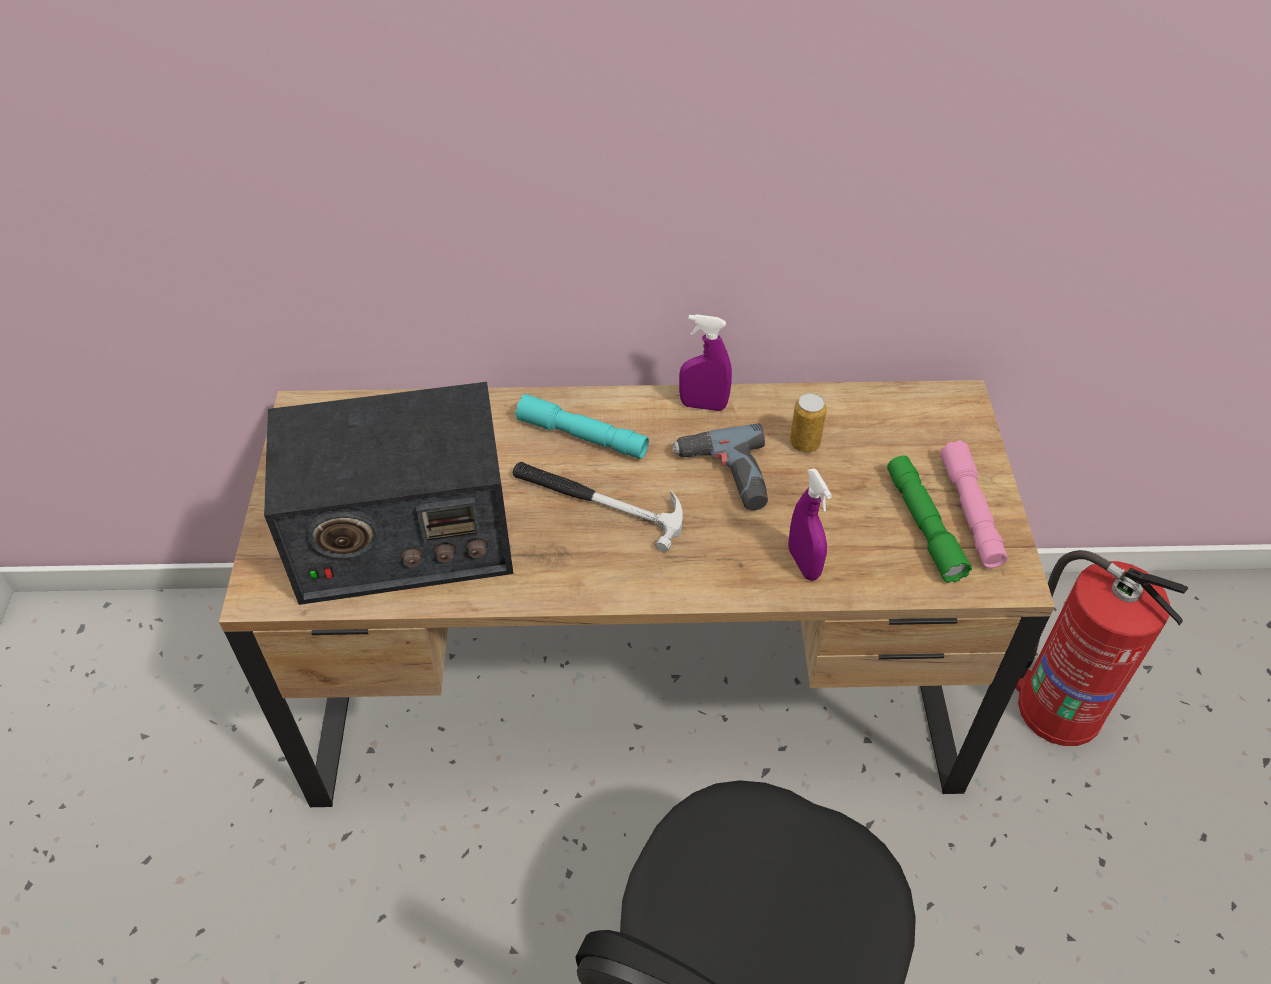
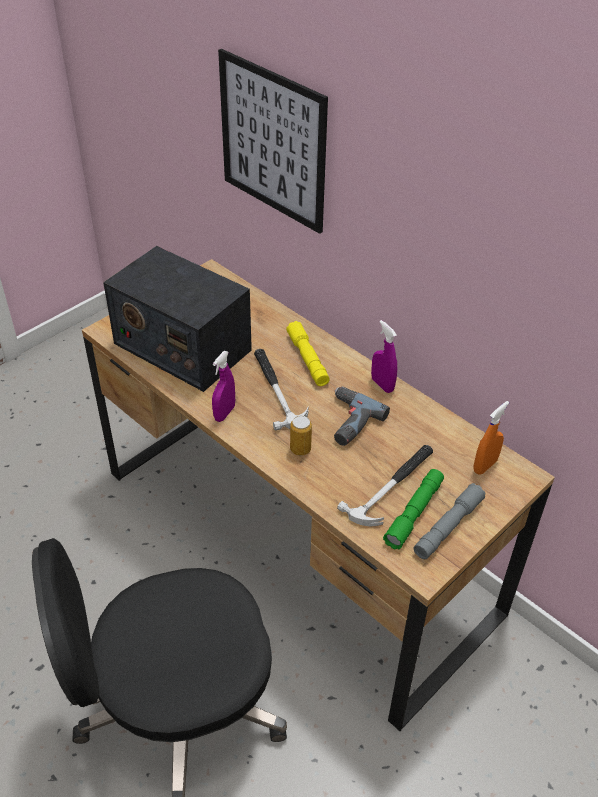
camera: 45 degrees right, 5 degrees down
turquoise flashlight [515,394,649,459] -> yellow flashlight [286,321,330,386]
purple spray bottle [789,468,832,581] -> purple spray bottle moved to [212,351,235,422]
can [790,393,827,452] -> can moved to [290,416,312,456]
pink flashlight [941,440,1008,568] -> grey flashlight [414,483,486,559]
fire extinguisher [1015,550,1188,746] -> none
none -> picture [218,49,328,234]
none -> hammer [337,445,433,526]
none -> orange spray bottle [474,401,509,474]

